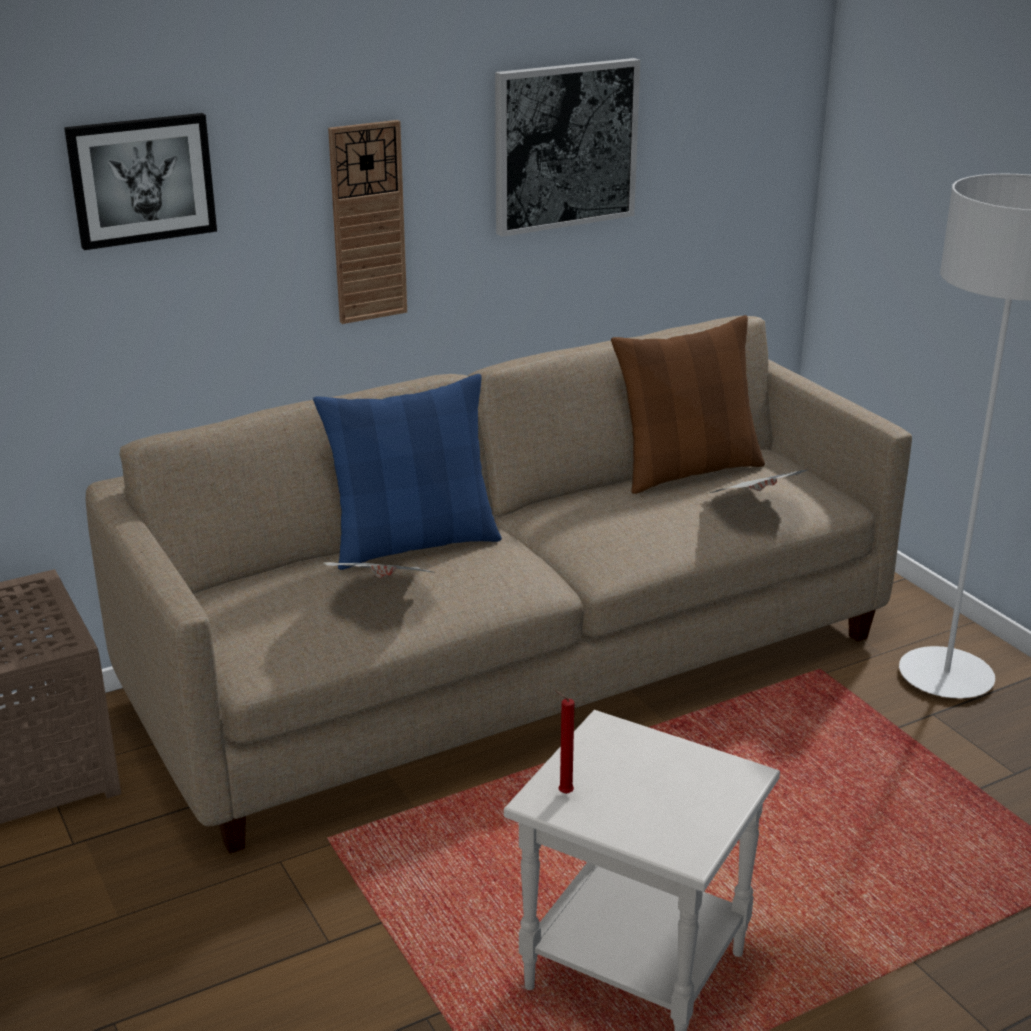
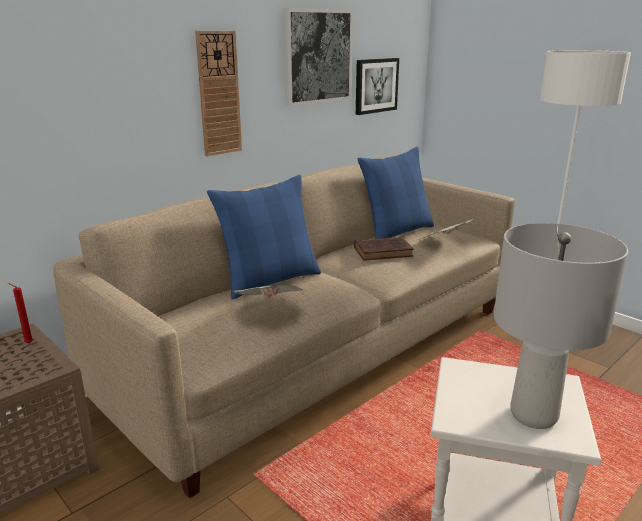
camera: 15 degrees left, 5 degrees down
picture [64,113,217,250] -> picture moved to [356,58,399,115]
red candle [554,690,574,794] -> red candle moved to [8,283,33,343]
brown pillow [611,315,765,494] -> blue pillow [358,147,434,239]
none -> brown book [354,237,414,261]
none -> grey table lamp [494,223,628,429]

